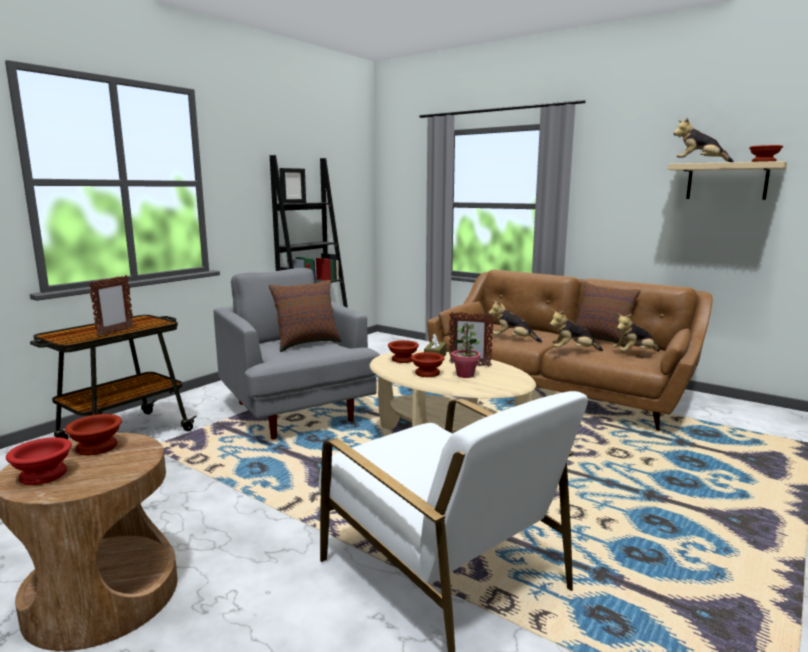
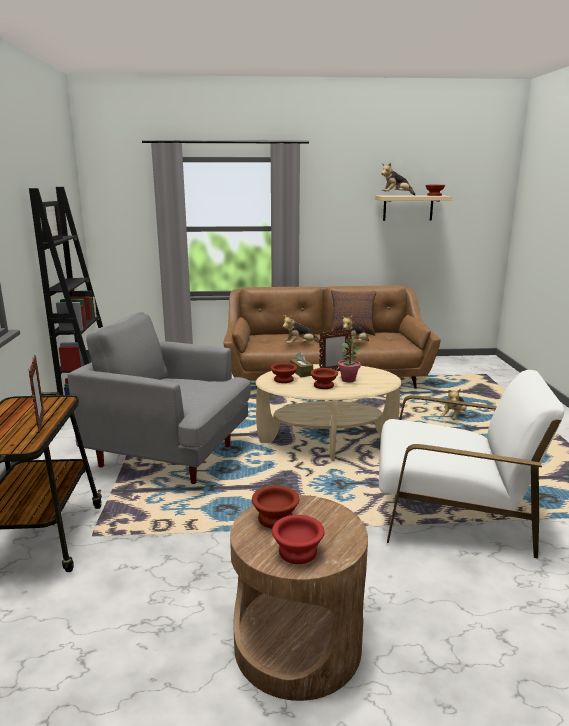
camera: 40 degrees left, 5 degrees up
brown pillow [269,280,342,352] -> none
plush toy [613,313,660,352] -> plush toy moved to [441,389,467,420]

